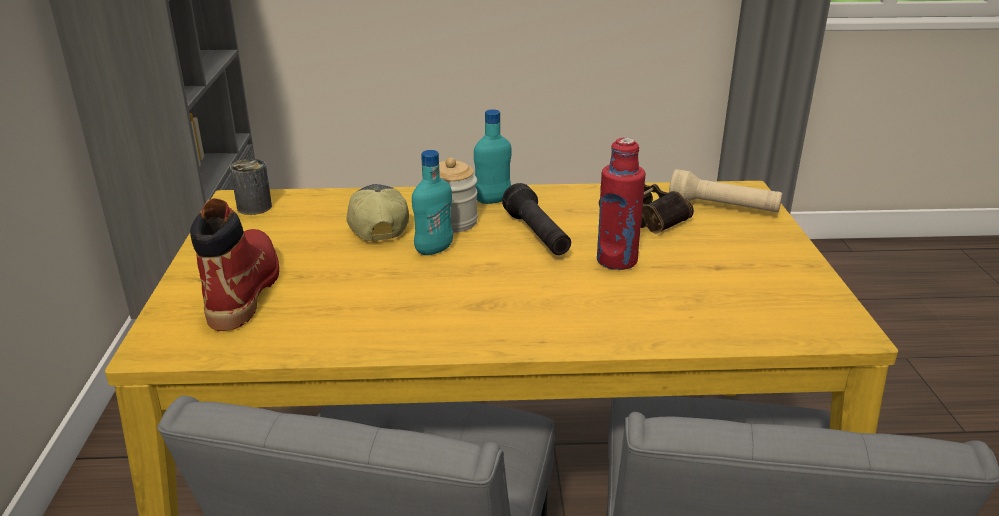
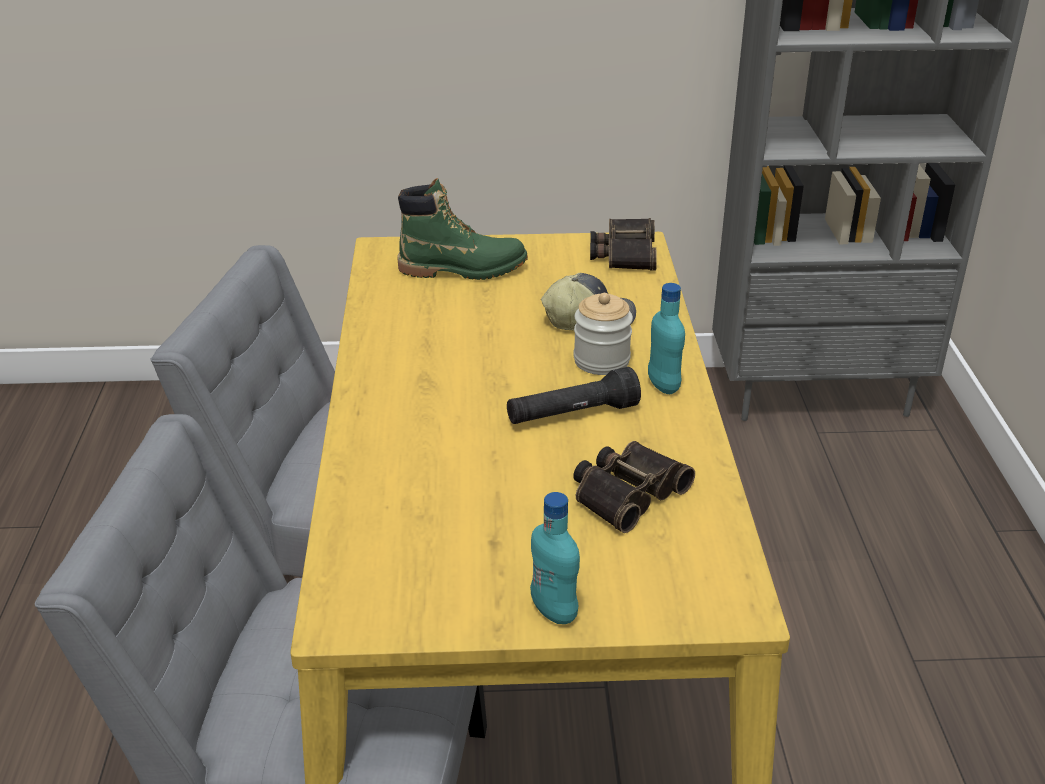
camera: 90 degrees right, 5 degrees up
red boot [190,198,279,331] -> green boot [398,178,528,280]
can [230,159,272,215] -> binoculars [590,218,657,270]
turquoise bottle [412,150,453,255] -> turquoise bottle moved to [530,492,580,624]
red bottle [597,138,645,270] -> none
beige flashlight [669,169,783,212] -> none

